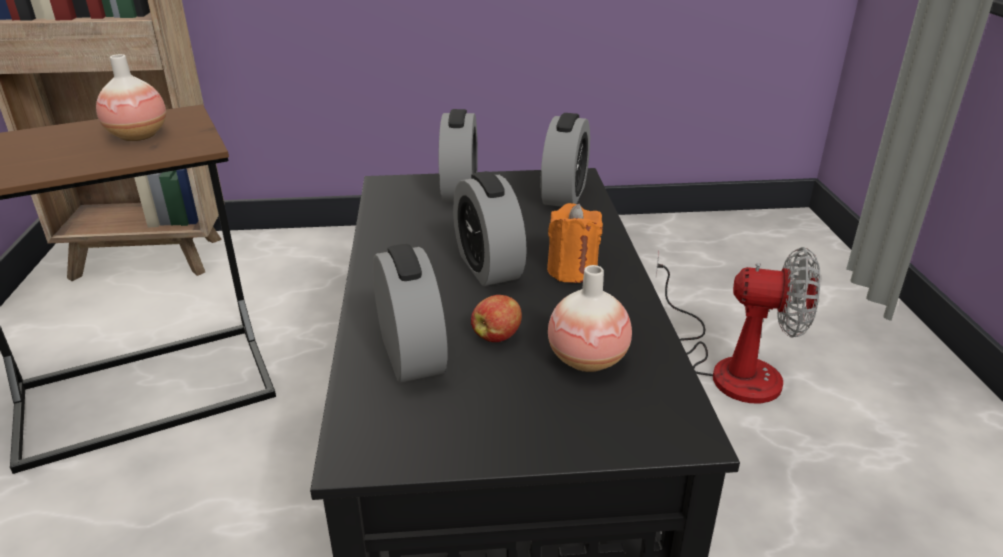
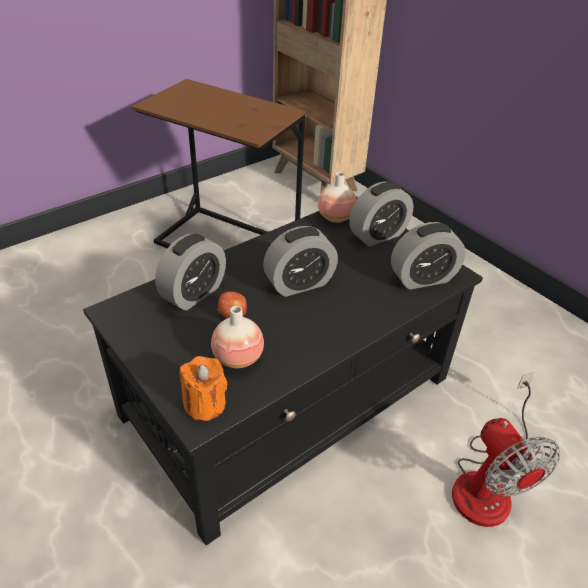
camera: 55 degrees right, 10 degrees up
vase [96,54,166,141] -> vase moved to [318,172,356,223]
alarm clock [453,171,527,286] -> alarm clock turned 150 degrees counterclockwise [263,226,338,297]
orange candle [547,203,603,283] -> orange candle moved to [180,356,227,421]

